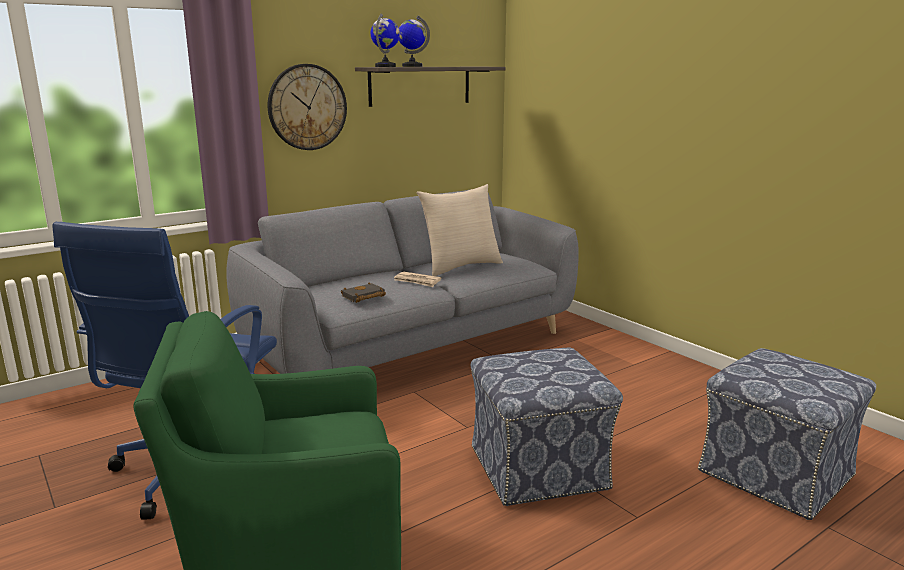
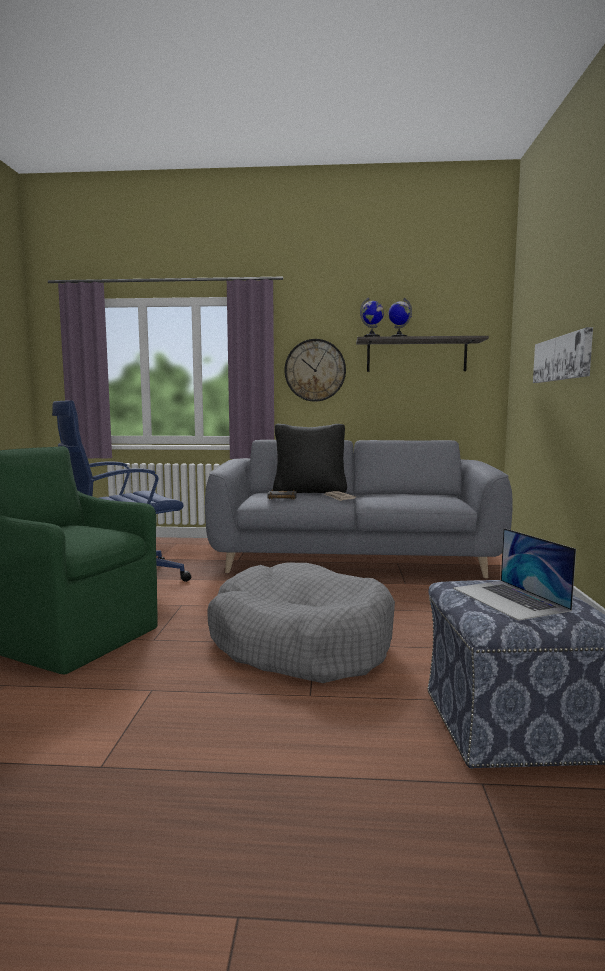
camera: 40 degrees right, 10 degrees down
beige pillow [416,184,503,276] -> none
ottoman [471,347,623,506] -> grey dog bed [207,563,395,683]
none -> black pillow [273,424,347,493]
none -> laptop [453,528,576,621]
none -> picture [533,327,593,383]

